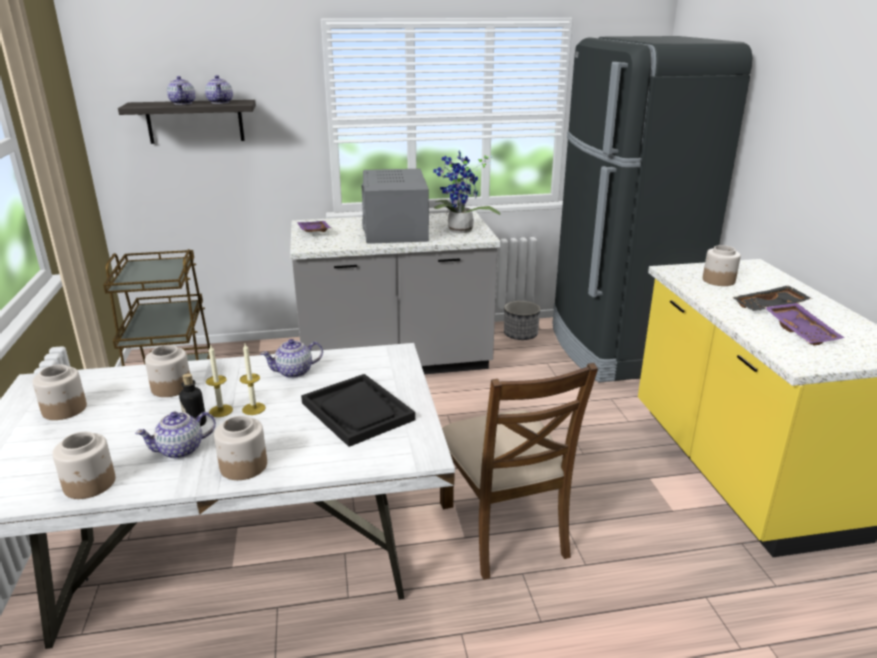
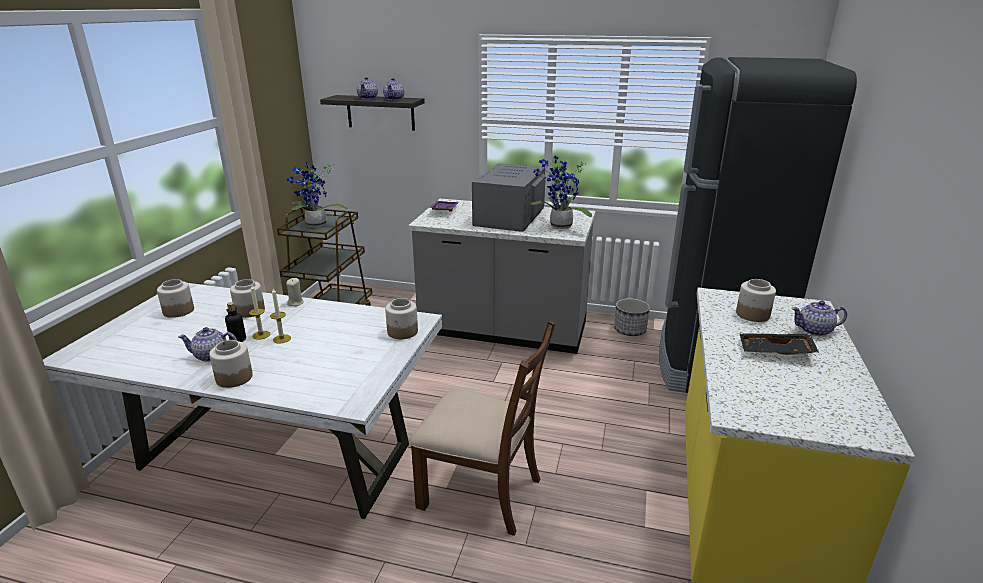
camera: 25 degrees right, 0 degrees up
jar [52,432,115,499] -> jar moved to [385,298,418,339]
teapot [261,339,323,378] -> teapot moved to [792,301,847,336]
black tray [301,374,415,447] -> none
brown chair [440,363,598,580] -> brown chair turned 75 degrees counterclockwise [410,319,556,536]
purple tray [764,303,845,345] -> none
none -> beige candle [286,278,304,306]
none -> potted plant [287,162,348,227]

